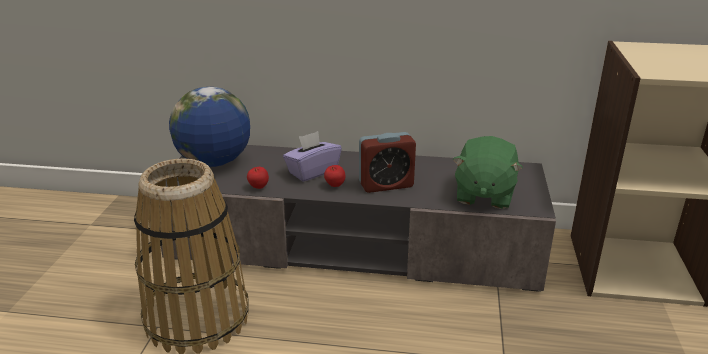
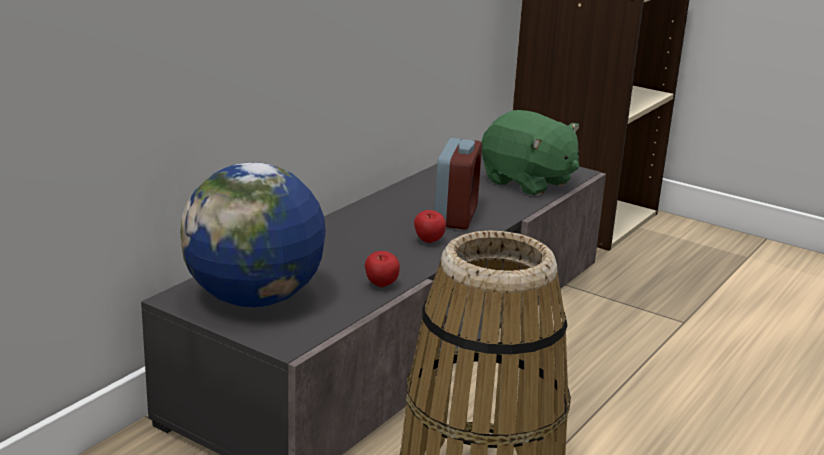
camera: 65 degrees left, 5 degrees down
purple tissue box [283,131,342,182] -> none

